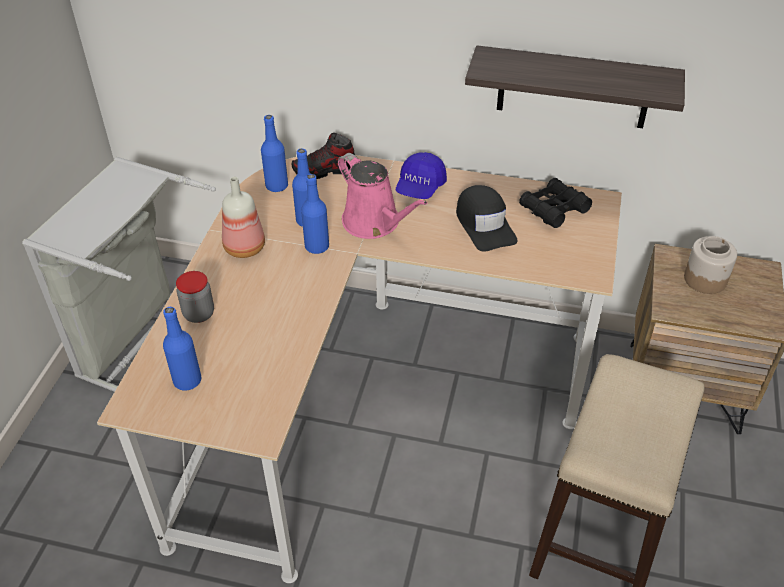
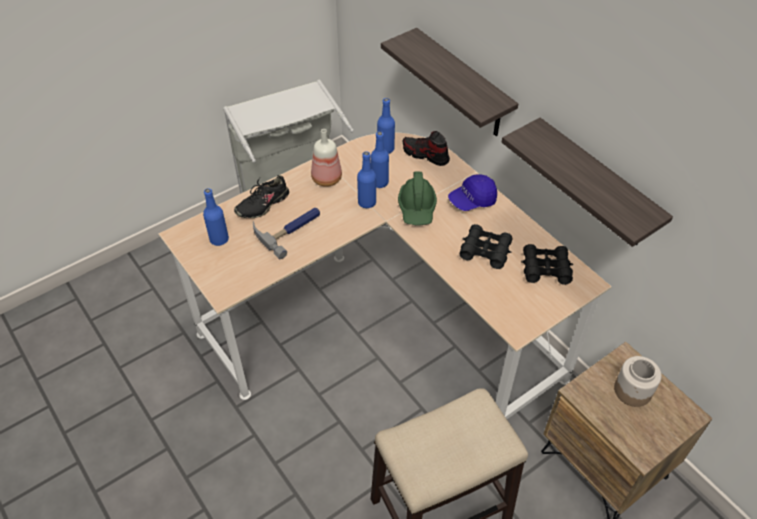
camera: 40 degrees right, 5 degrees up
jar [176,271,214,323] -> black shoe [234,175,289,218]
pink watering can [338,153,428,239] -> green hard hat [398,172,437,226]
black cap [456,185,518,252] -> black binoculars [460,224,513,269]
none -> hammer [253,208,320,259]
none -> shelf [381,28,518,136]

